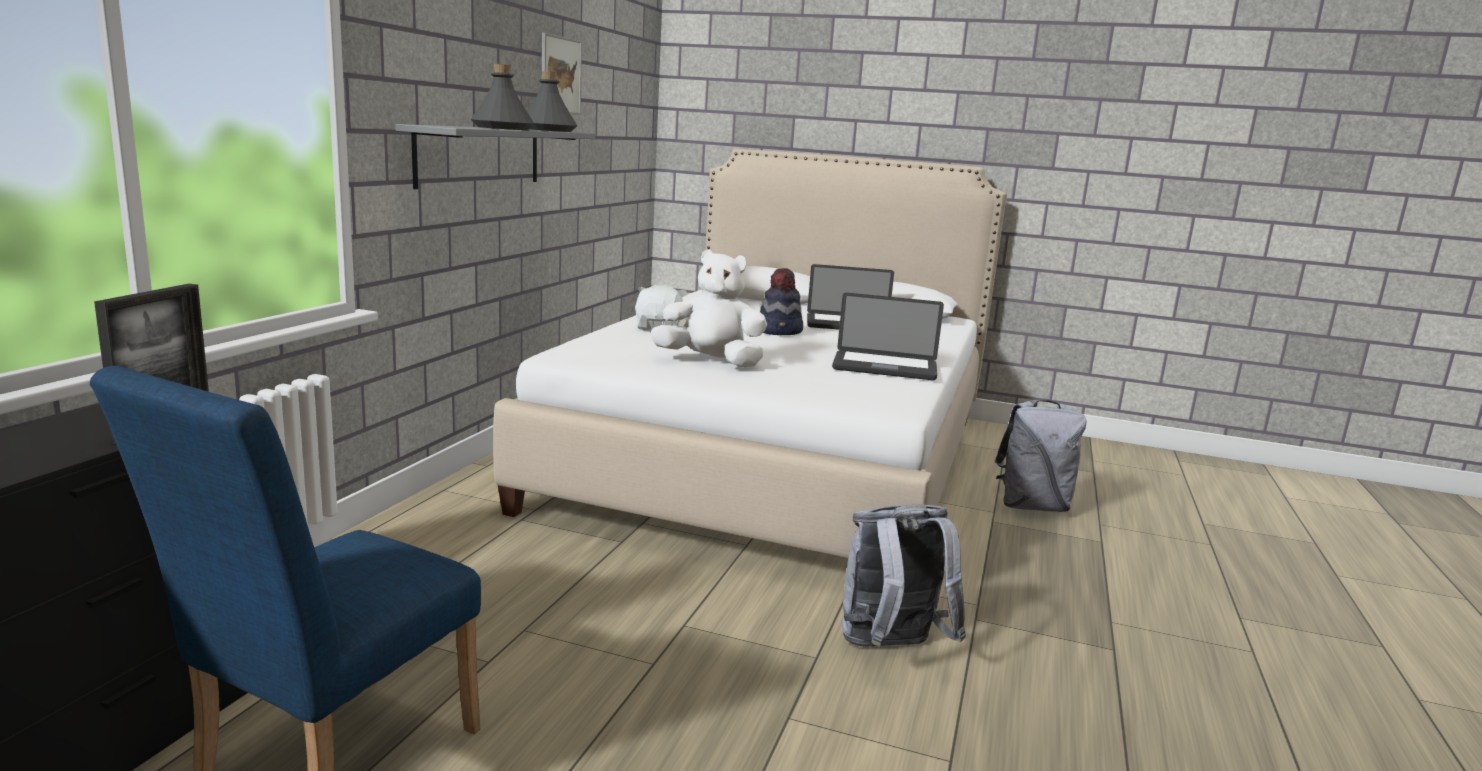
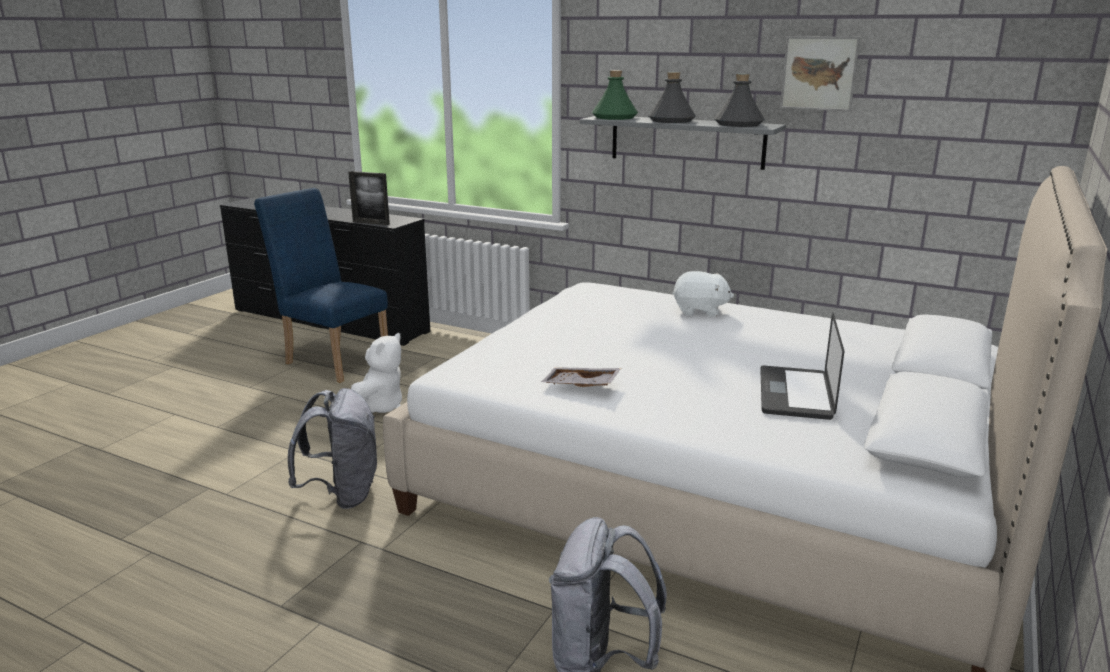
camera: 100 degrees right, 5 degrees up
white plush toy [650,250,767,367] -> white plush toy moved to [351,333,402,413]
hat [760,268,803,335] -> none
laptop [832,293,944,380] -> grey tray [541,367,621,387]
none -> green bottle [592,70,638,120]

